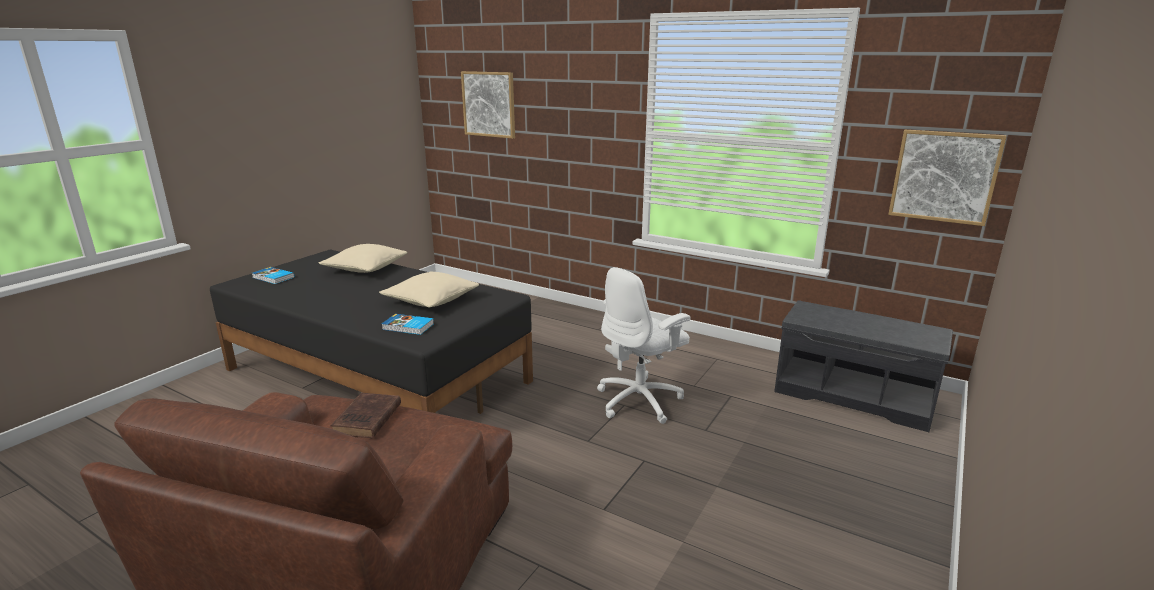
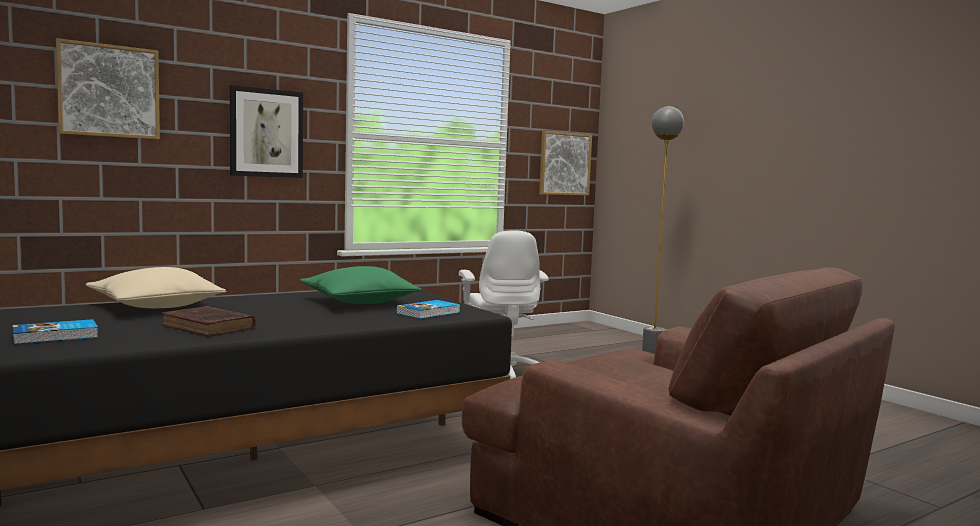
camera: 65 degrees left, 15 degrees down
brown book [330,393,401,438] -> brown book moved to [161,306,255,337]
beige pillow [379,271,479,308] -> green pillow [300,266,422,304]
grey bench [774,301,953,432] -> none
none -> picture [230,85,303,178]
none -> grey floor lamp [642,106,684,354]

